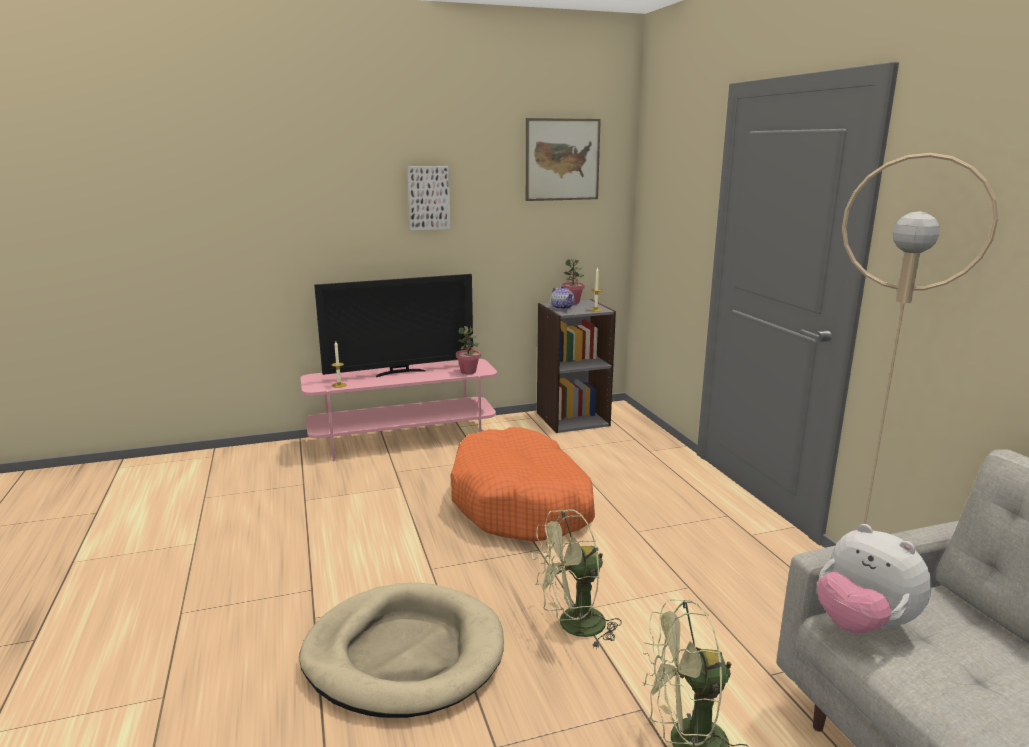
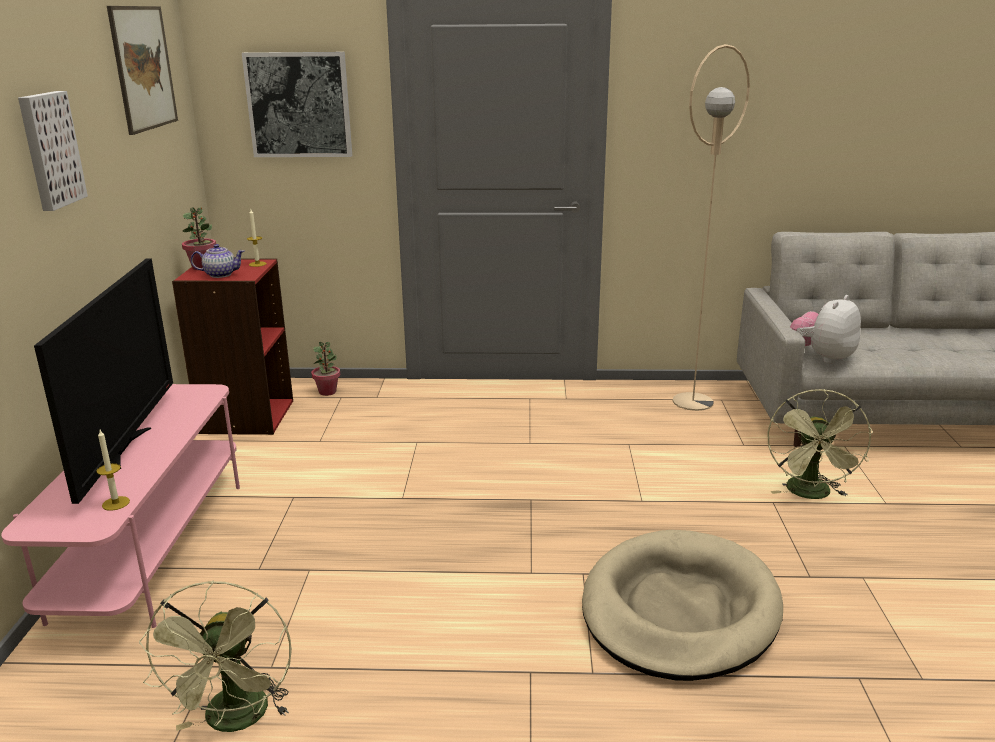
camera: 70 degrees left, 5 degrees up
orange dog bed [450,427,595,542] -> none
potted plant [456,326,481,374] -> potted plant moved to [311,342,340,396]
green fan [532,509,622,649] -> green fan moved to [139,580,292,732]
grey bookcase [537,299,616,433] -> red bookcase [172,259,293,435]
plush toy [817,524,931,634] -> plush toy turned 150 degrees clockwise [790,295,861,364]
none -> picture [242,52,352,157]

